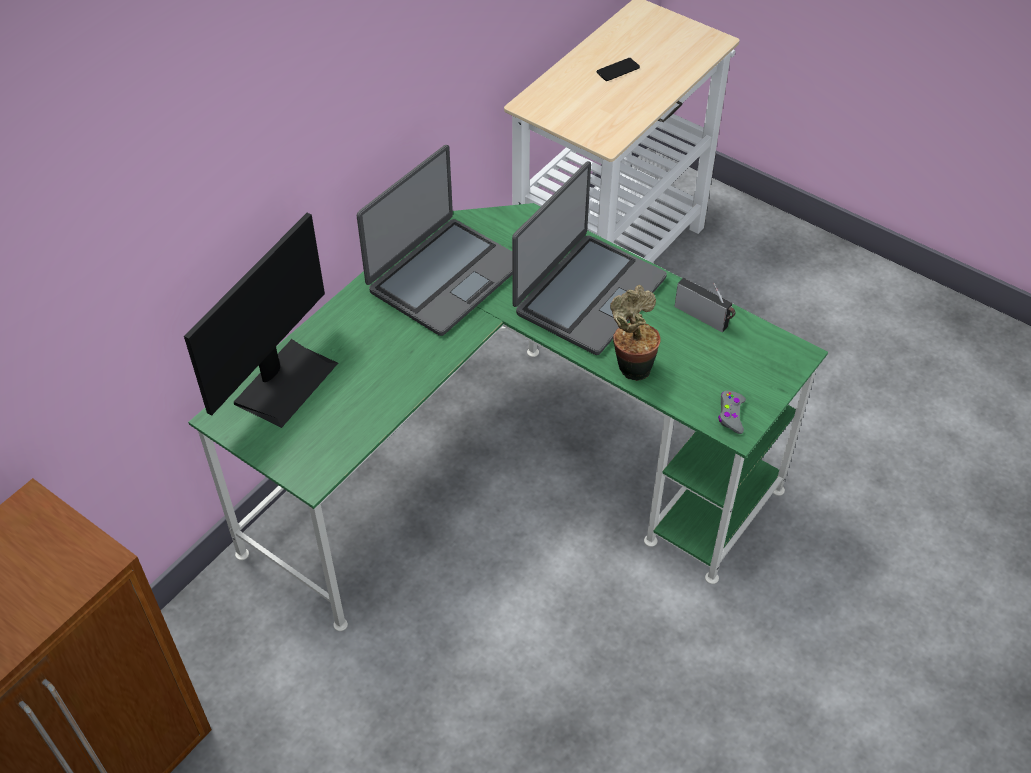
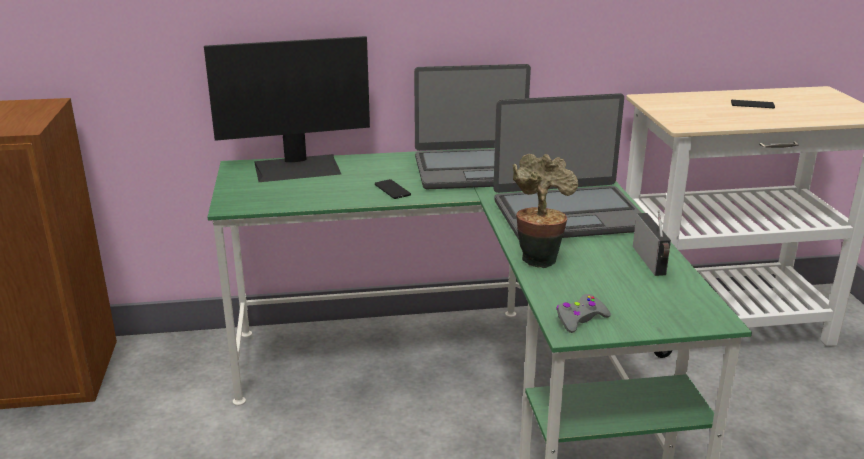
camera: 45 degrees right, 25 degrees down
none -> phone [375,179,411,199]

